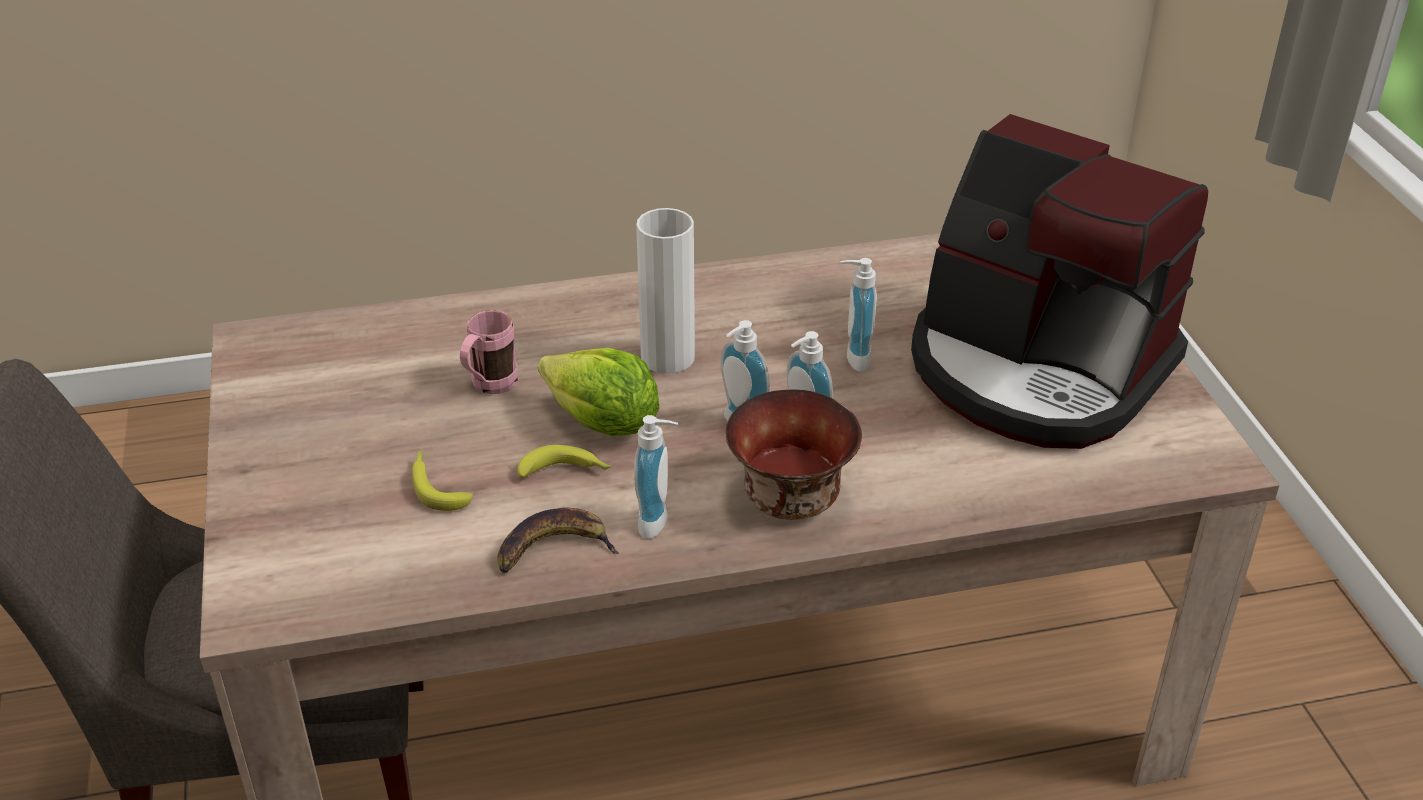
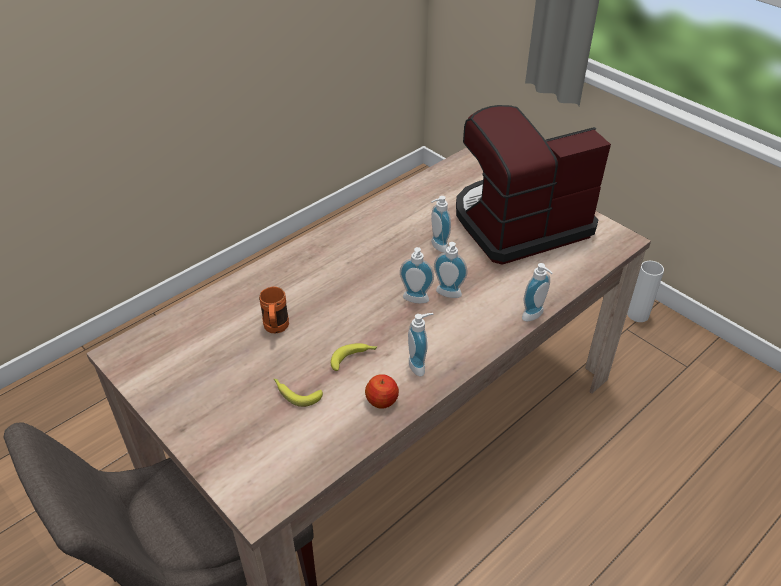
camera: 30 degrees left, 5 degrees up
pink mug [460,310,518,394] -> orange mug [259,287,289,333]
banana [497,507,619,573] -> apple [365,374,399,409]
lettuce [538,348,659,436] -> none
white vase [636,208,695,374] -> white vase moved to [627,261,664,322]
bowl [726,389,862,520] -> none
coffee machine [911,114,1208,449] -> coffee machine turned 150 degrees clockwise [456,105,611,265]
none -> soap dispenser [522,263,552,321]

